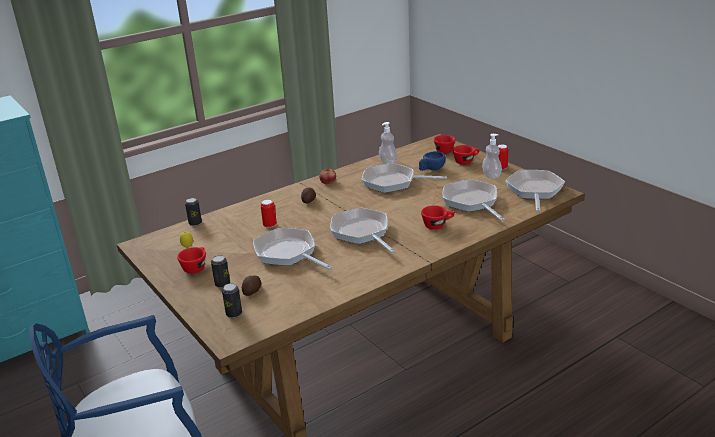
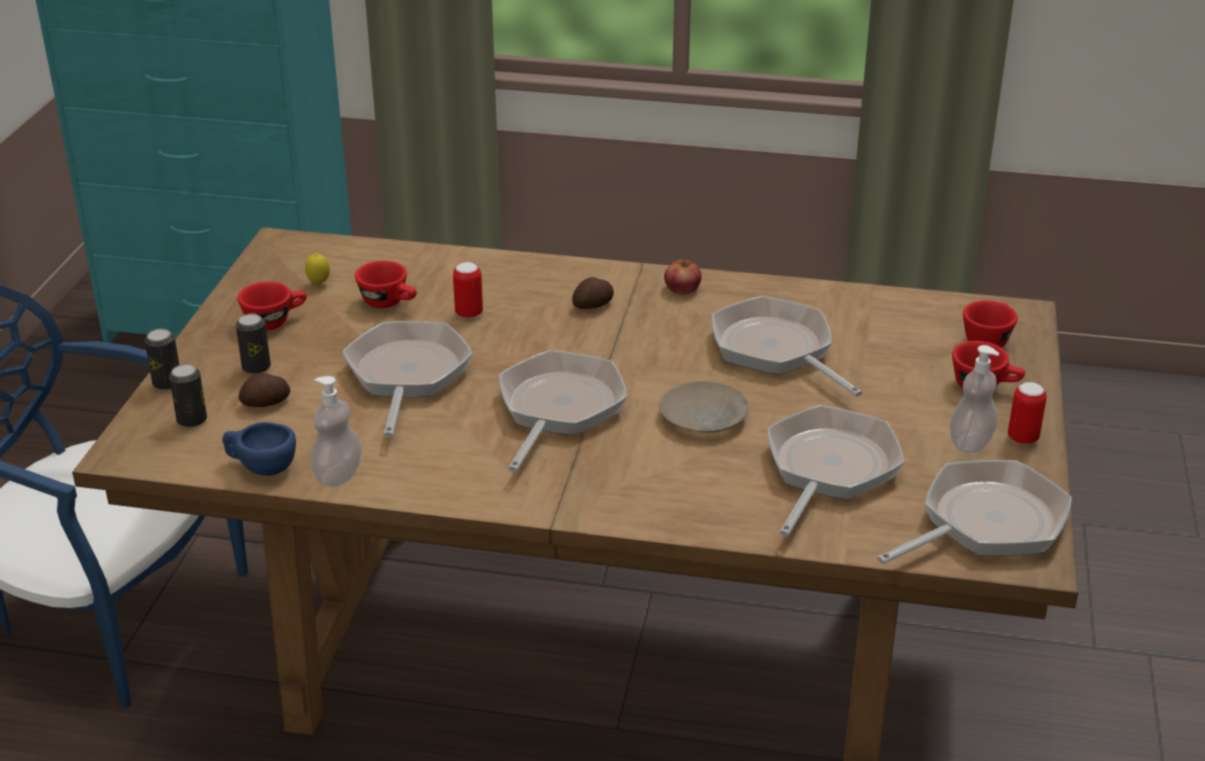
camera: 45 degrees right, 5 degrees up
can [185,198,202,226] -> can moved to [144,329,179,390]
soap dispenser [379,122,397,164] -> soap dispenser moved to [311,376,362,487]
blue cup [419,151,446,171] -> blue cup moved to [222,422,296,476]
red cup [421,205,455,230] -> red cup moved to [355,261,417,308]
none -> beige plate [659,381,749,433]

